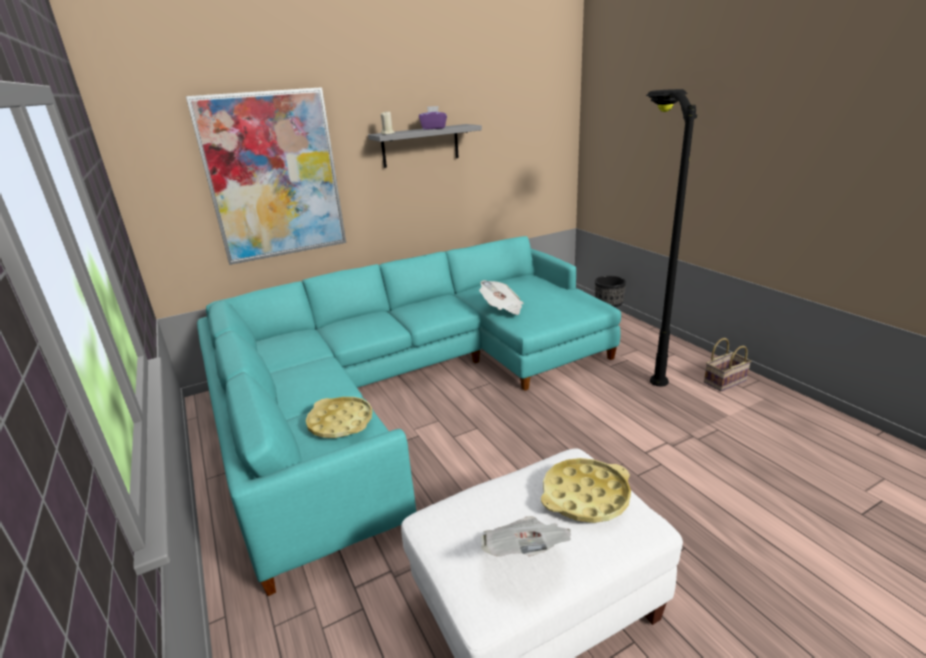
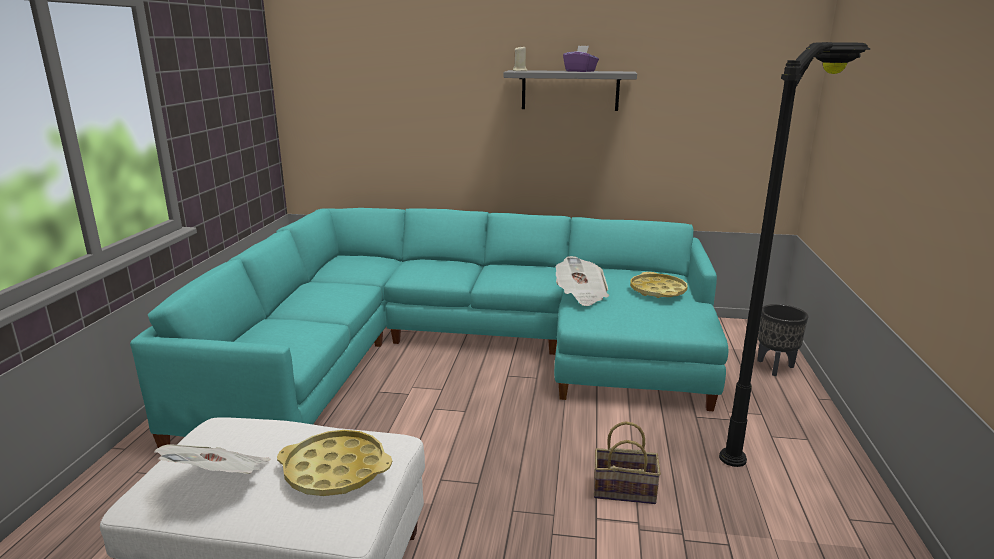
camera: 35 degrees right, 5 degrees down
picture [186,87,346,265] -> none
yellow tray [306,397,372,438] -> yellow tray moved to [630,272,688,298]
basket [704,338,751,392] -> basket moved to [594,421,661,504]

